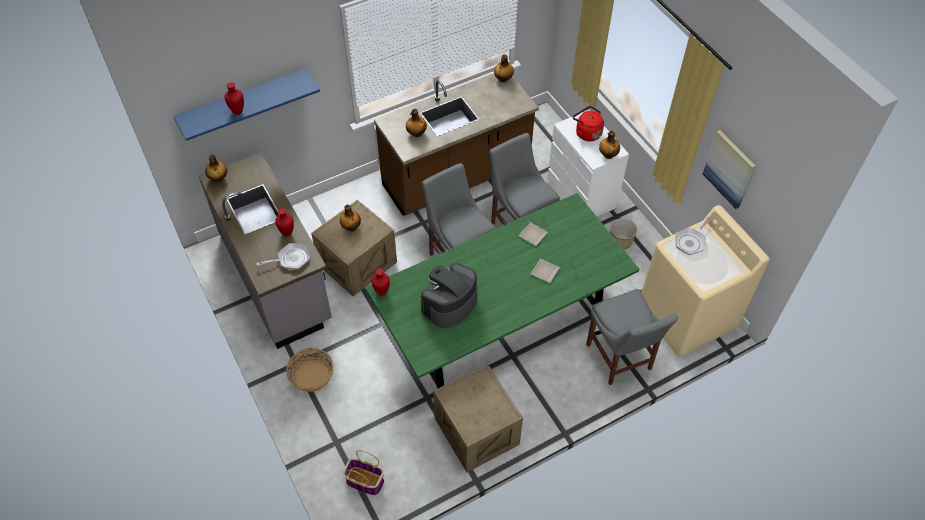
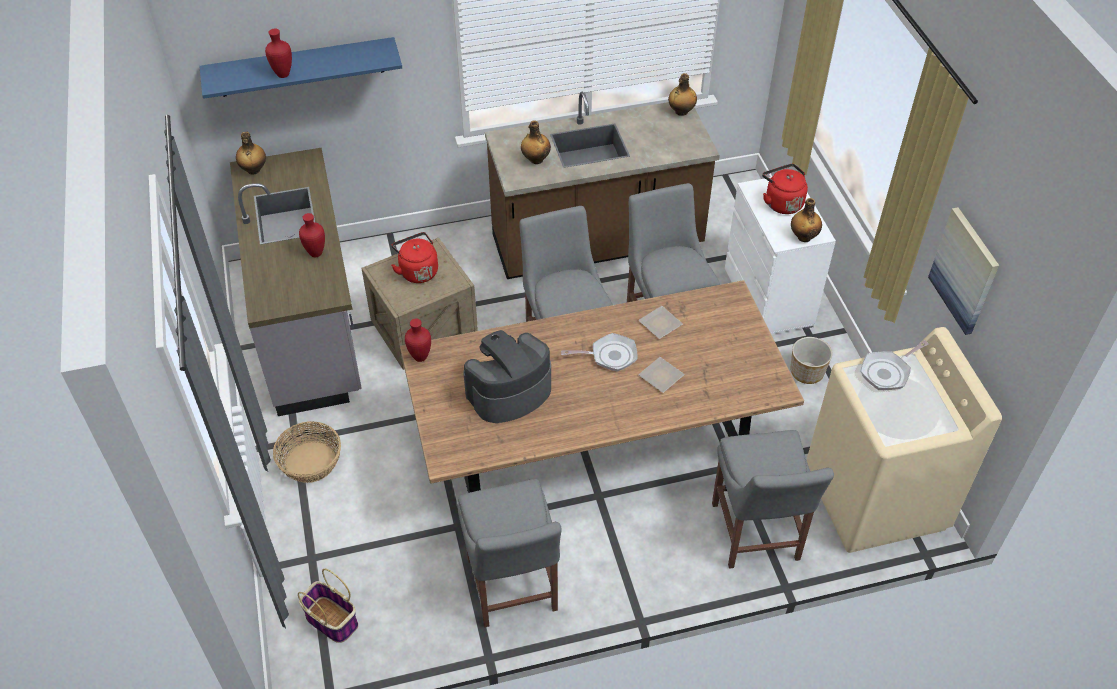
camera: 15 degrees right, 5 degrees down
frying pan [256,243,310,270] -> frying pan moved to [561,333,638,372]
bottle [340,204,361,231] -> red kettle [391,232,438,283]
green dining table [365,193,639,389] -> brown dining table [400,280,804,493]
crate [433,364,523,473] -> grey chair [457,479,562,628]

